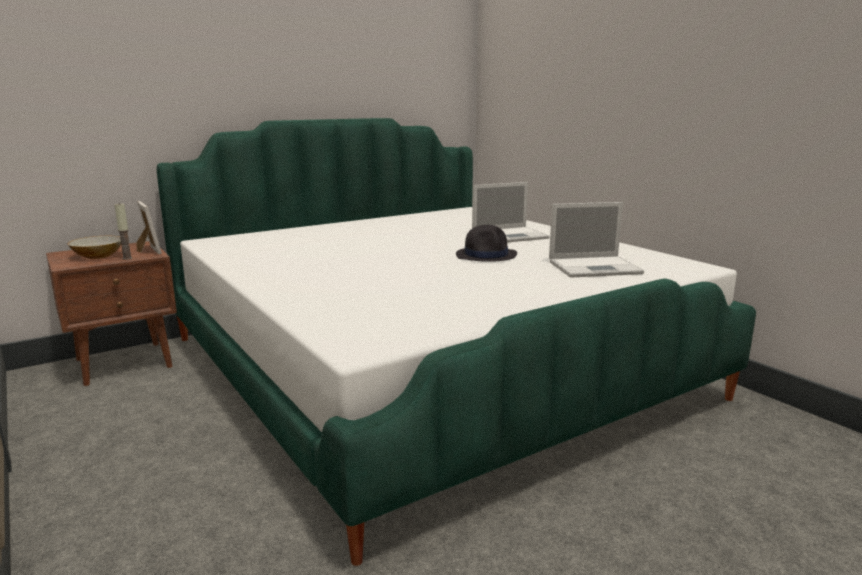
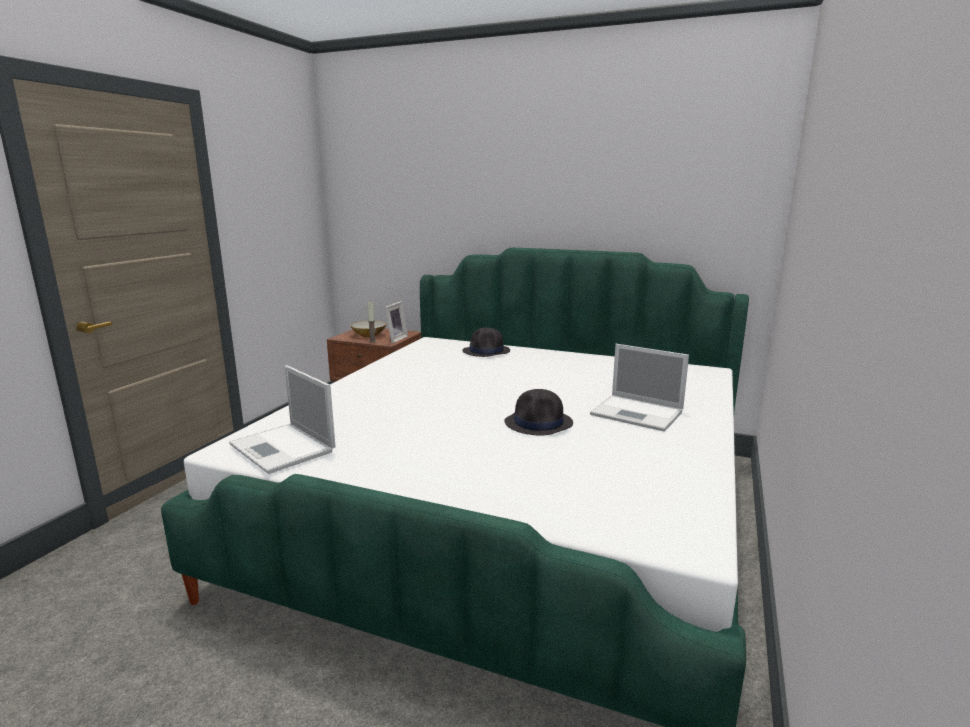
camera: 55 degrees right, 0 degrees up
laptop [549,202,644,278] -> laptop moved to [229,365,336,474]
none -> black hat [462,328,510,357]

